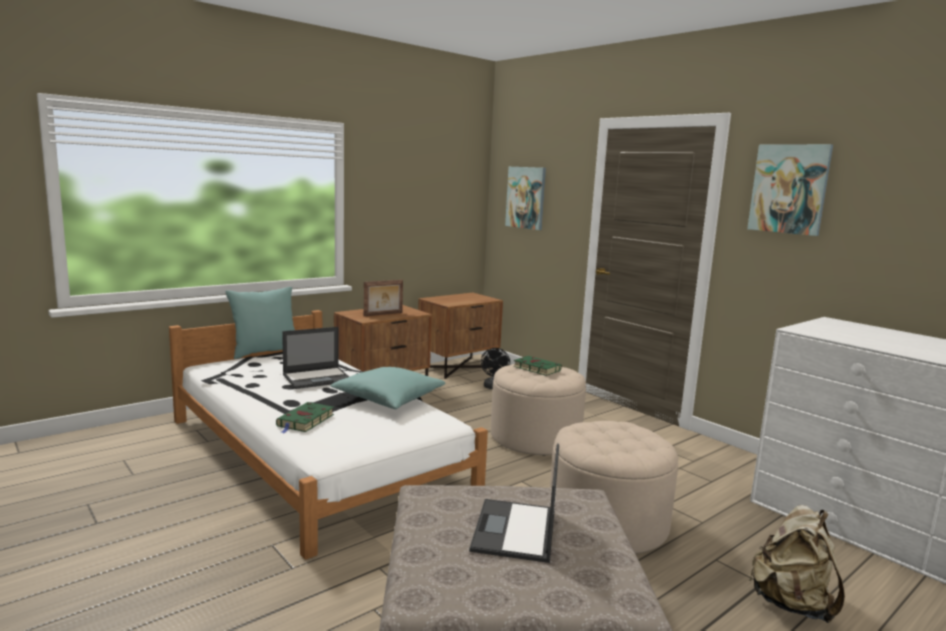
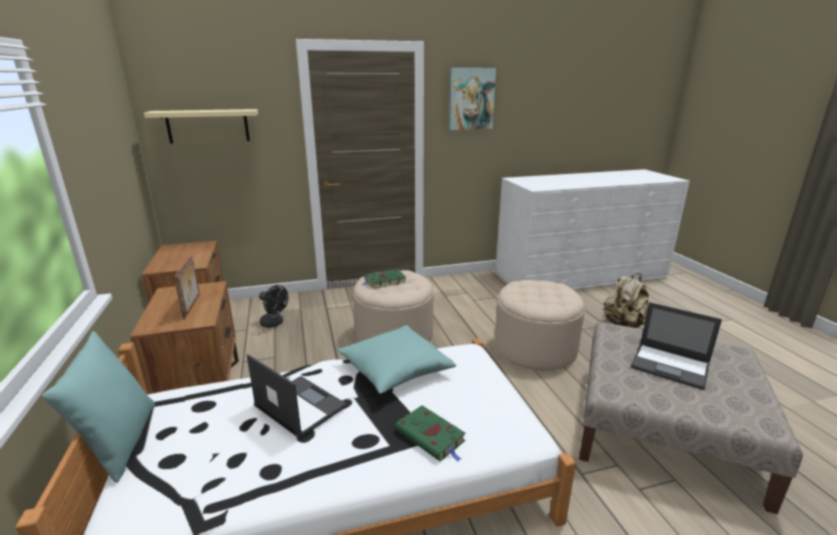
camera: 65 degrees left, 10 degrees up
laptop [282,327,349,389] -> laptop turned 45 degrees counterclockwise [247,354,347,439]
picture [505,167,546,230] -> beige shelf [144,109,258,144]

